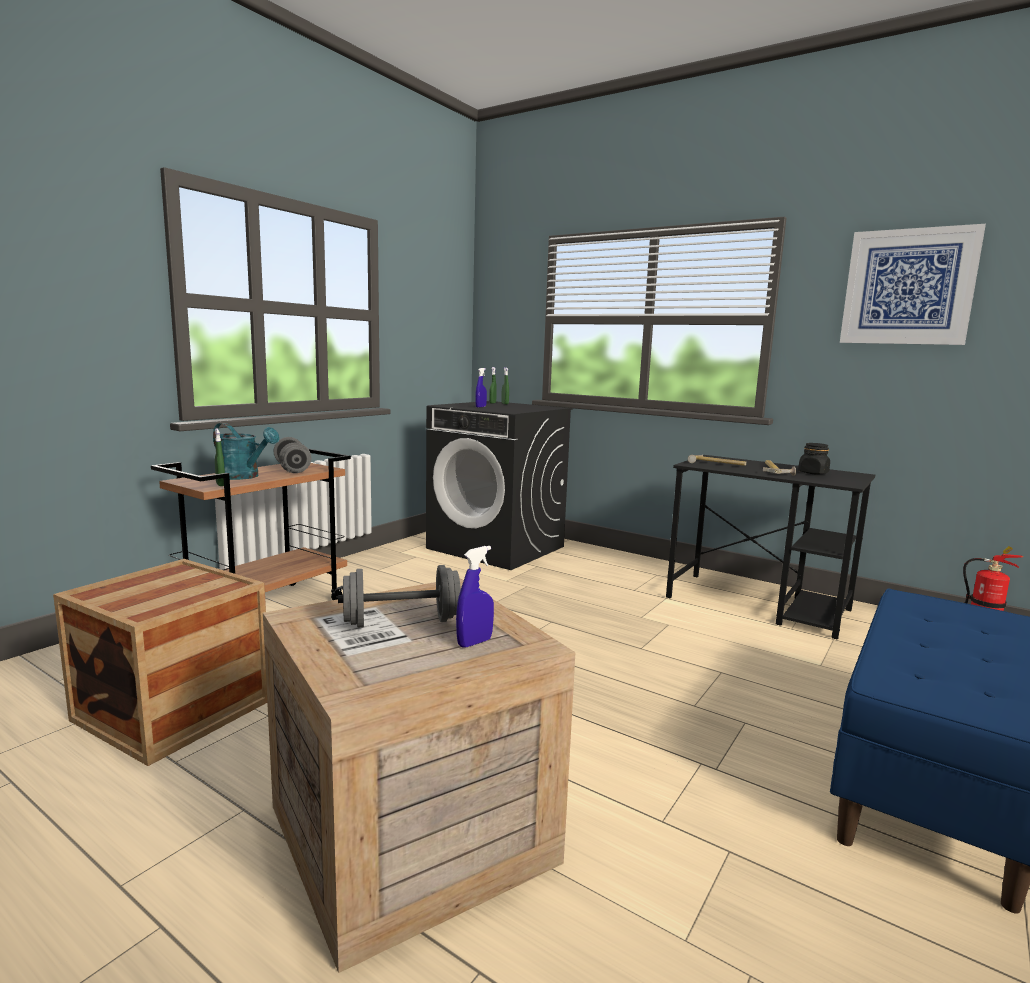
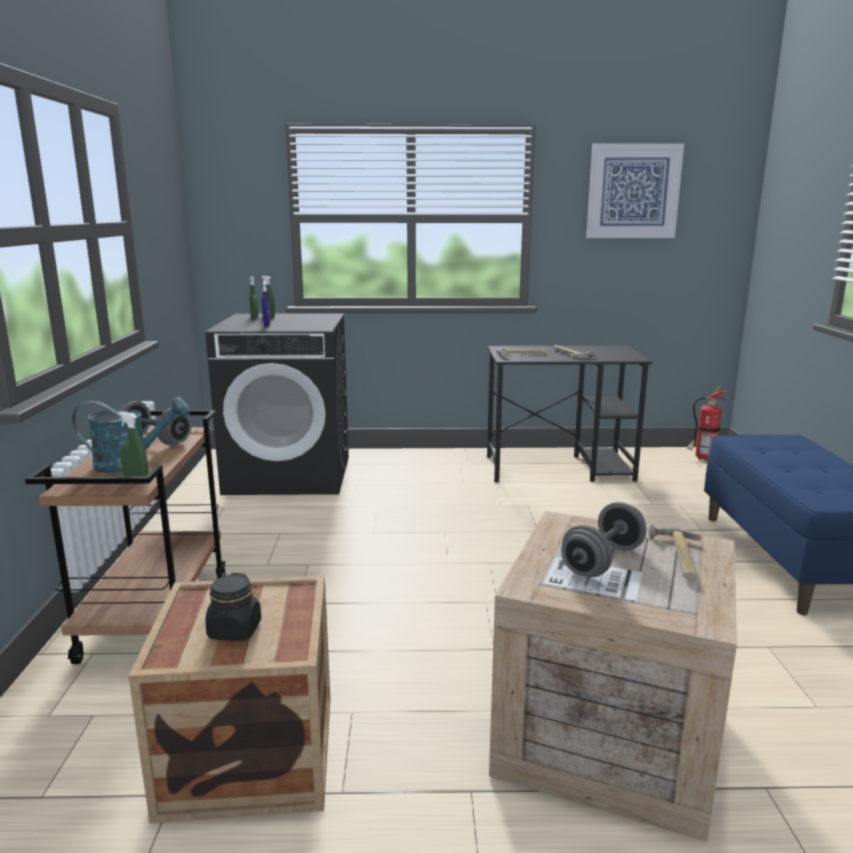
camera: 35 degrees left, 5 degrees up
blue spray bottle [456,546,494,648] -> hammer [649,524,701,579]
black jar [798,443,830,475] -> black jar moved to [205,573,261,641]

